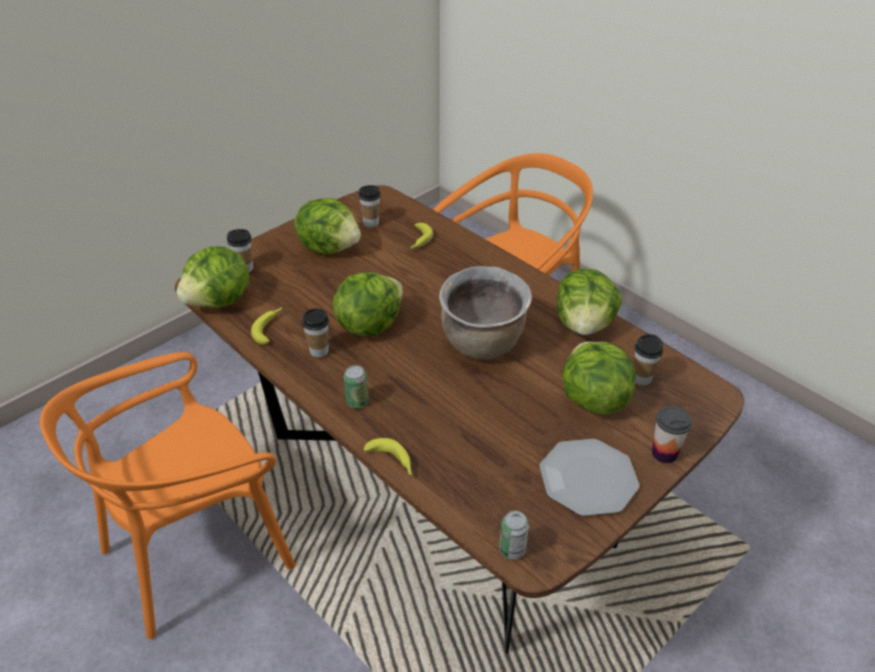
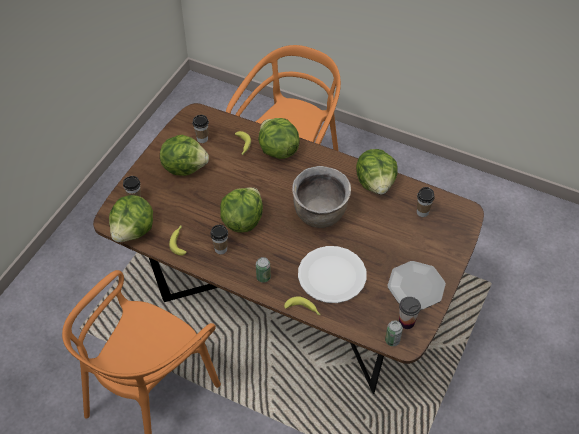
camera: 20 degrees left, 10 degrees up
lettuce [562,342,636,415] -> lettuce moved to [258,118,300,159]
cup [652,406,692,463] -> cup moved to [399,297,421,329]
none -> white plate [298,246,367,303]

